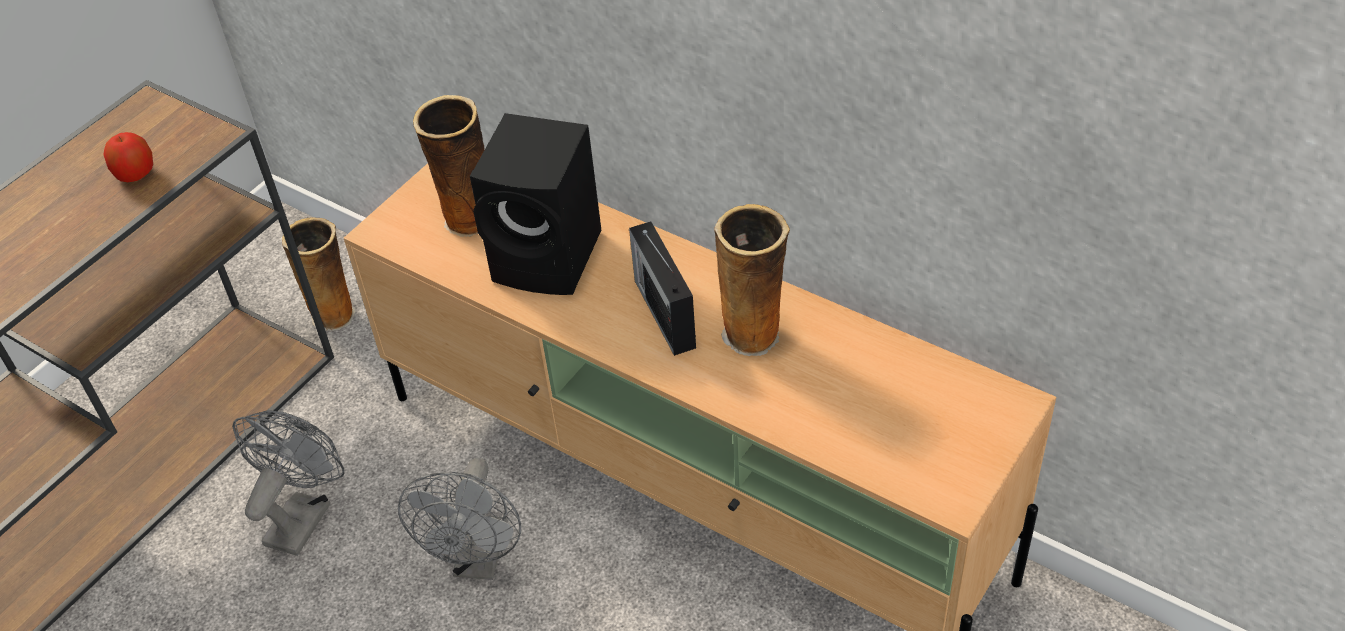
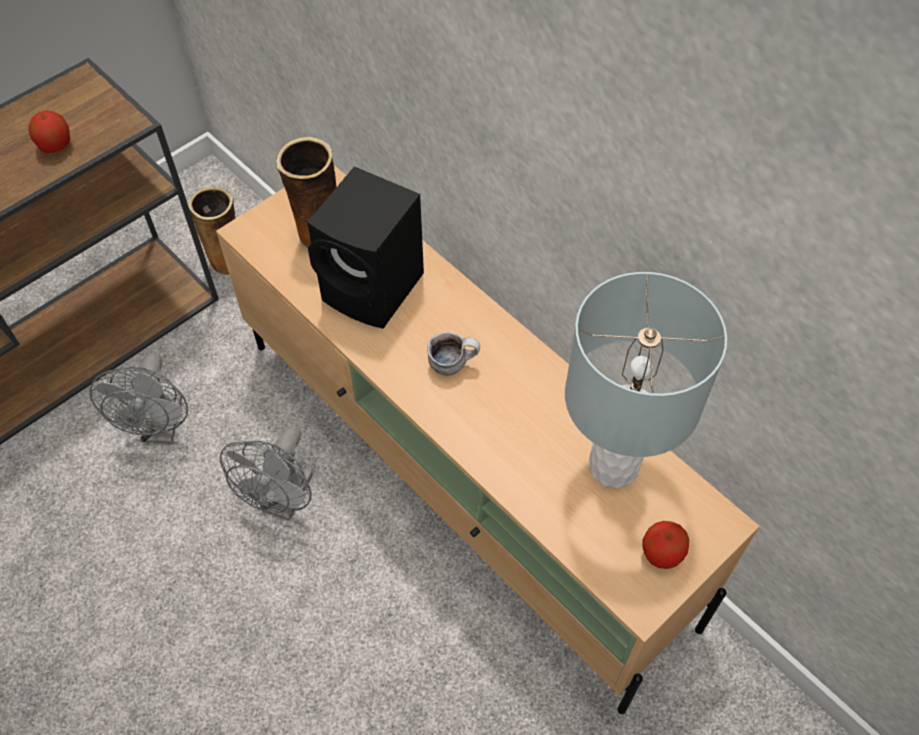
camera: 10 degrees right, 10 degrees up
grey fan [232,410,344,556] -> grey fan turned 150 degrees clockwise [90,352,188,444]
radio [629,221,696,356] -> mug [427,332,480,376]
vase [714,204,790,356] -> none
none -> grey table lamp [565,272,727,488]
none -> apple [643,521,689,569]

